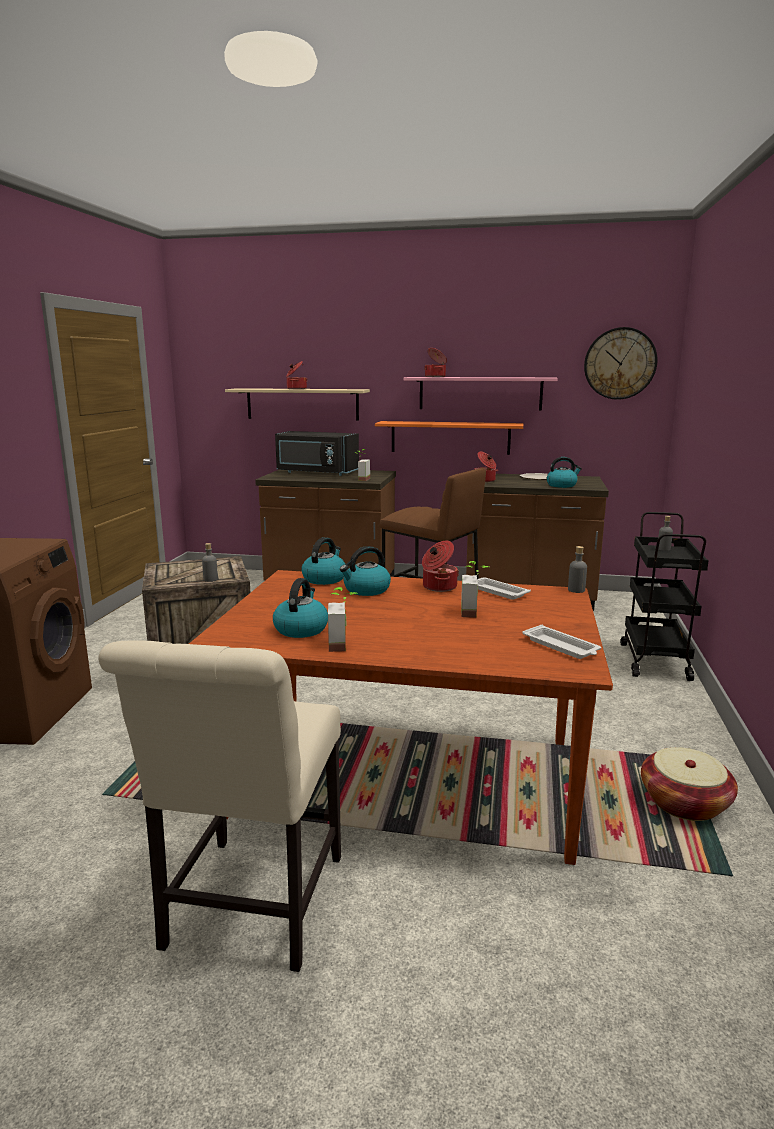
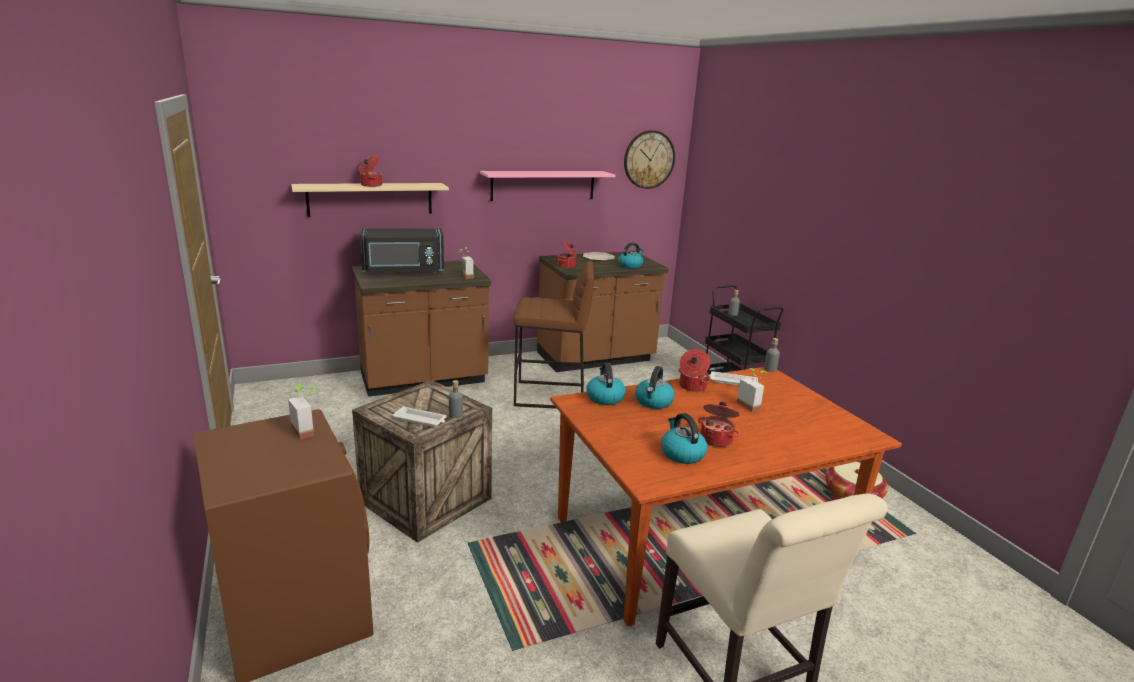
camera: 35 degrees left, 5 degrees up
potted plant [328,587,359,652] -> potted plant moved to [288,385,317,440]
orange shelf [375,421,523,455] -> none
cooking pot [424,348,447,377] -> cooking pot moved to [698,402,740,447]
white tray [522,625,601,659] -> white tray moved to [393,406,447,427]

